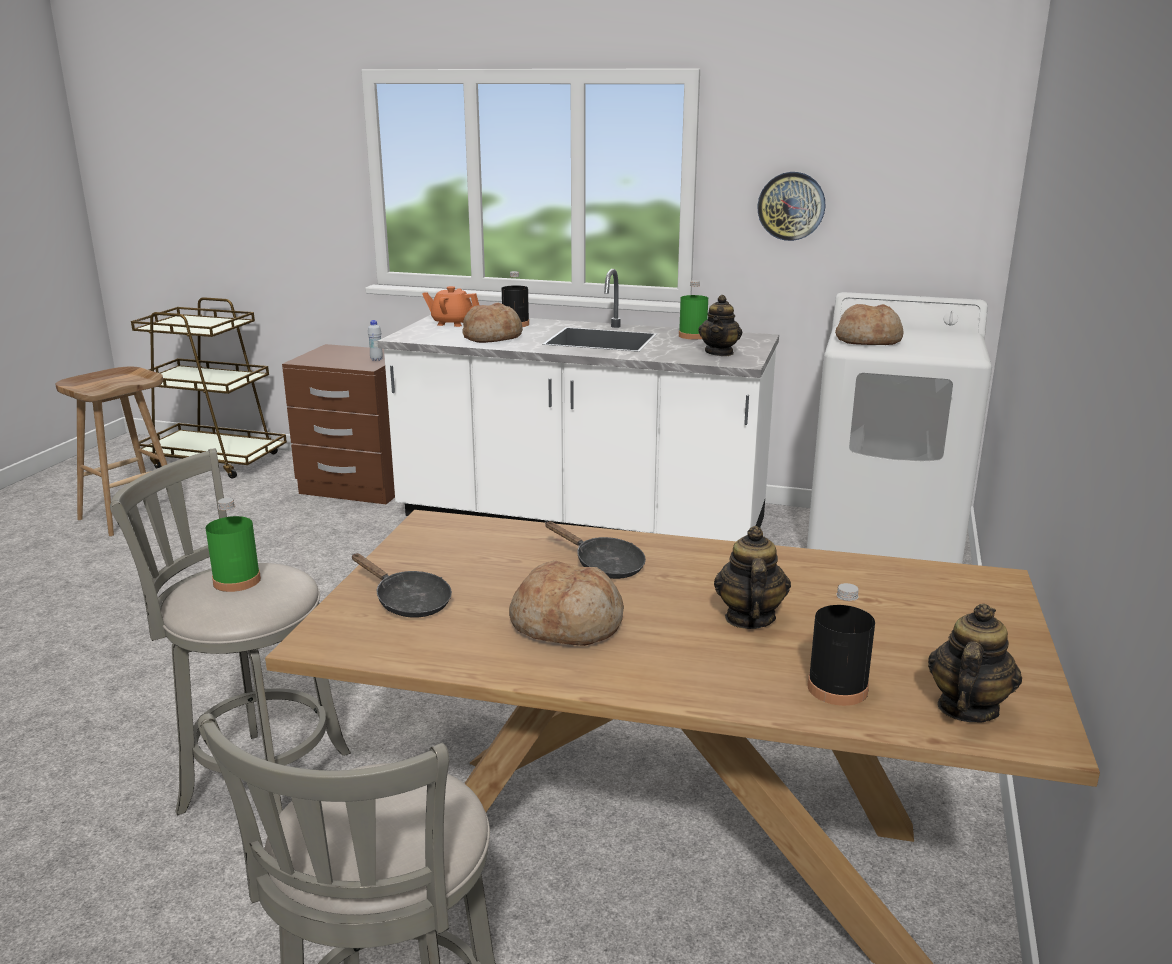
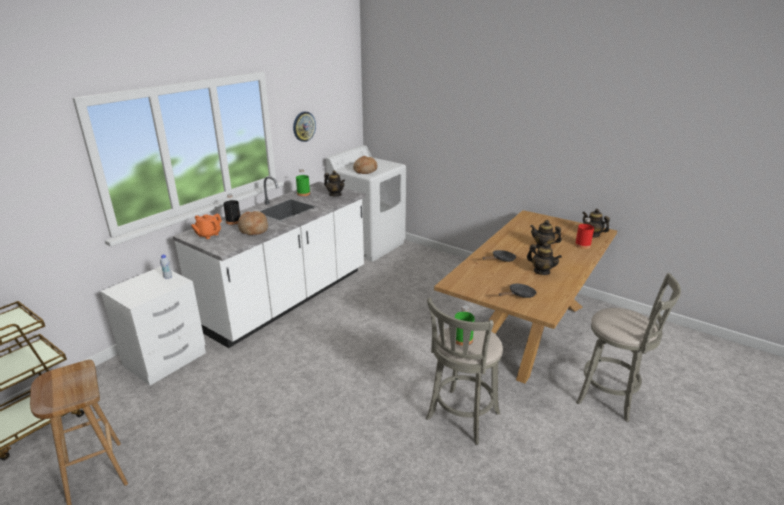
camera: 70 degrees left, 5 degrees up
brown nightstand [282,344,395,504] -> white nightstand [101,266,206,386]
bread [509,560,624,646] -> teapot [527,243,562,275]
black bottle [808,583,875,706] -> red bottle [575,218,594,249]

